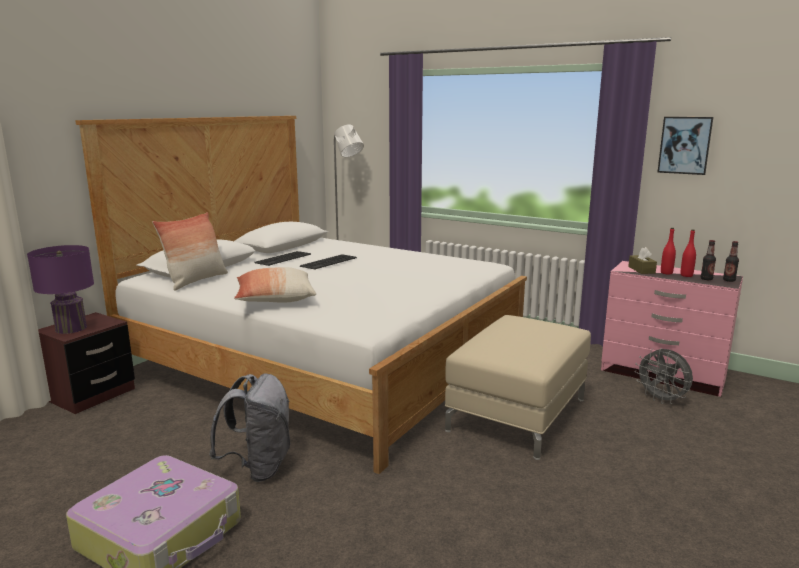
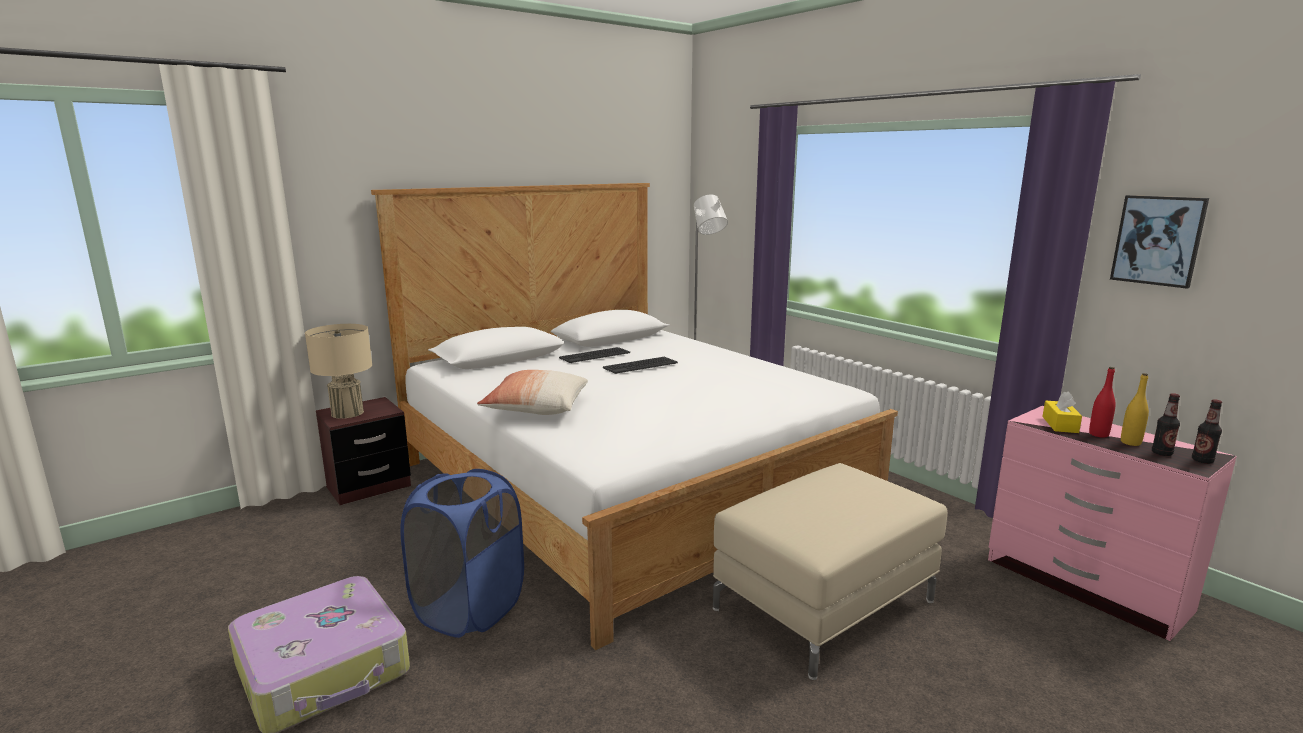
camera: 20 degrees right, 0 degrees up
purple table lamp [27,245,94,334] -> beige table lamp [305,324,372,419]
pillow [152,212,228,291] -> none
grey backpack [209,374,290,482] -> blue laundry basket [400,469,524,638]
brown tissue box [628,247,657,274] -> yellow tissue box [1042,391,1082,433]
grey fan [635,348,693,404] -> none
red bottle [681,229,696,277] -> yellow bottle [1121,373,1149,446]

